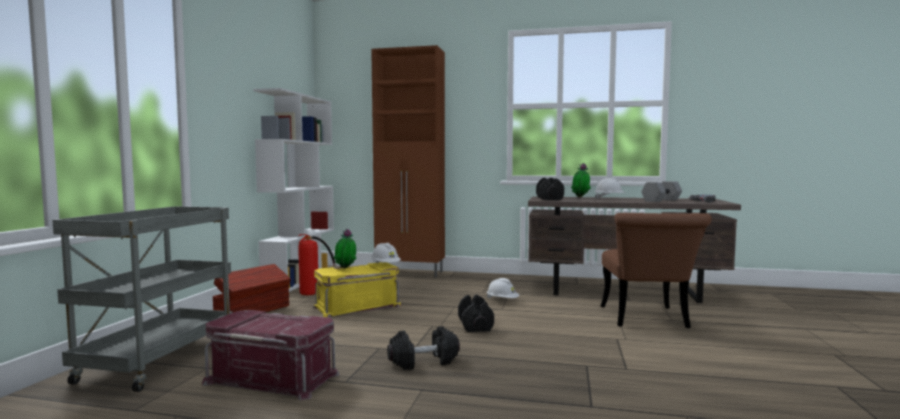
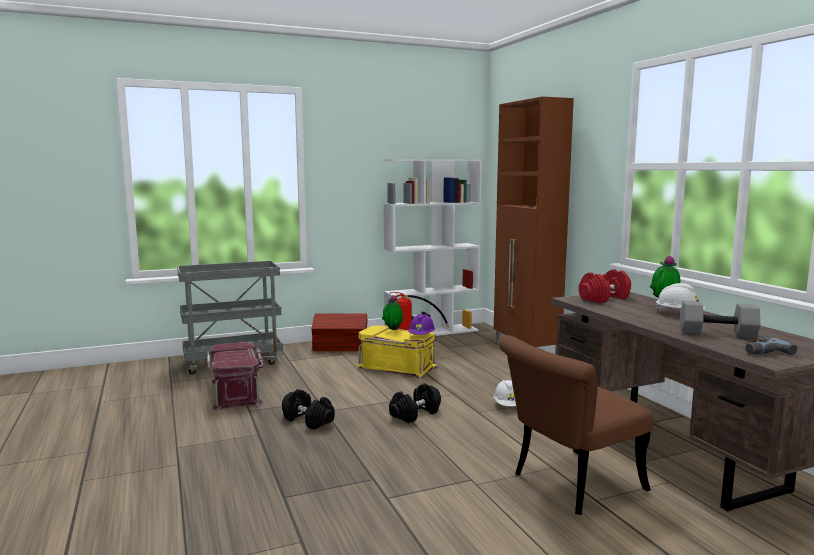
camera: 55 degrees right, 5 degrees up
white hard hat [371,243,401,263] -> purple hard hat [408,314,435,335]
black dumbbell [536,178,564,200] -> red dumbbell [578,269,631,303]

